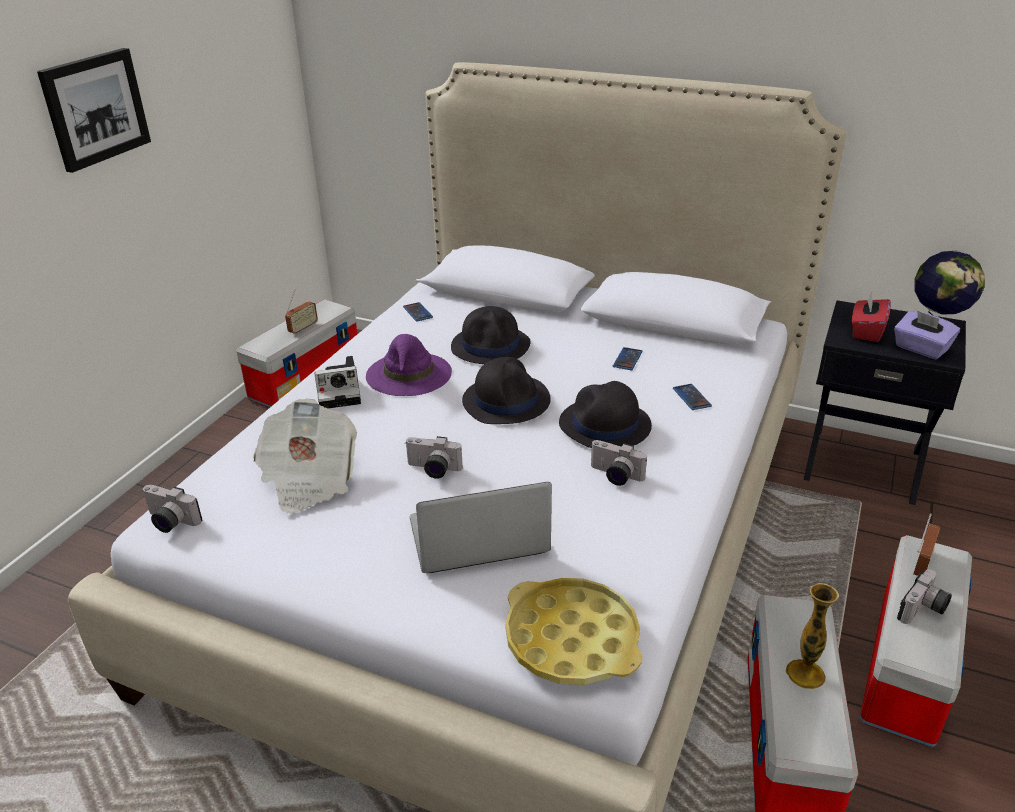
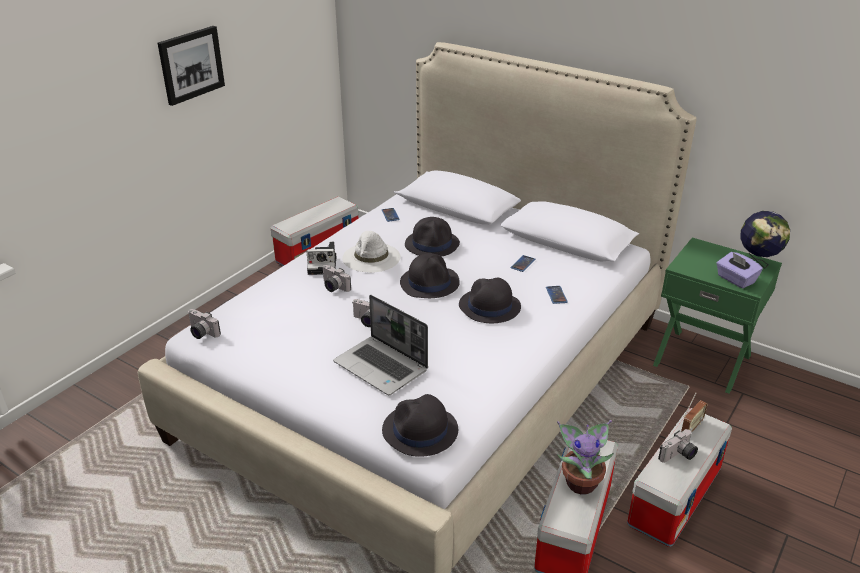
camera: 10 degrees right, 0 degrees up
newspaper [253,399,357,513] -> none
radio [285,289,318,334] -> none
purple hat [366,334,452,396] -> white hat [342,231,401,273]
laptop [410,482,552,573] -> laptop turned 135 degrees counterclockwise [333,295,428,395]
yellow tray [505,578,642,685] -> black hat [382,394,458,457]
camera [591,440,647,486] -> camera moved to [322,265,351,292]
vase [785,583,839,689] -> potted plant [557,420,614,494]
black nightstand [804,300,966,505] -> green nightstand [653,237,782,394]
red tissue box [852,292,891,342] -> none

